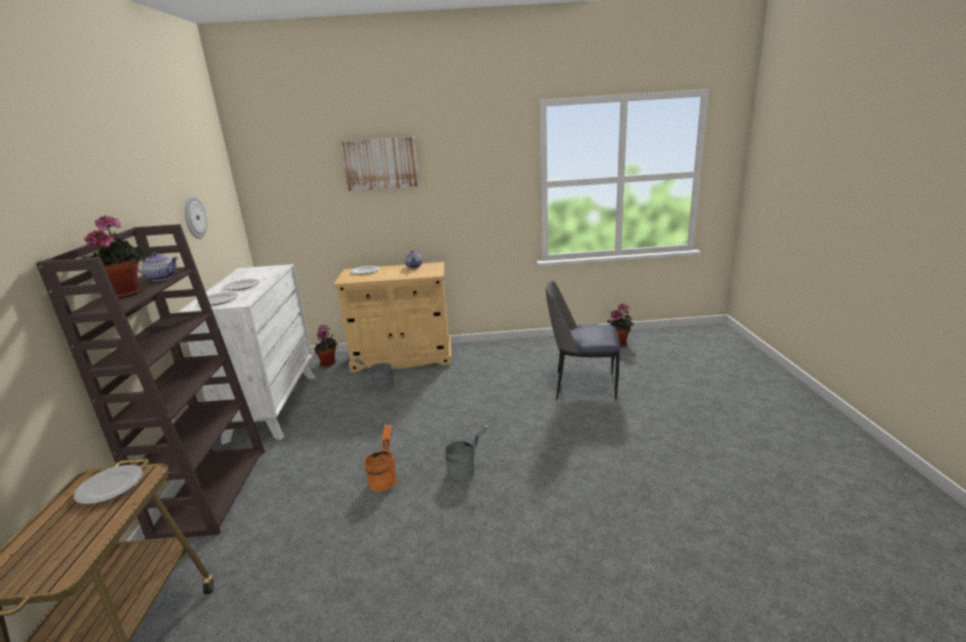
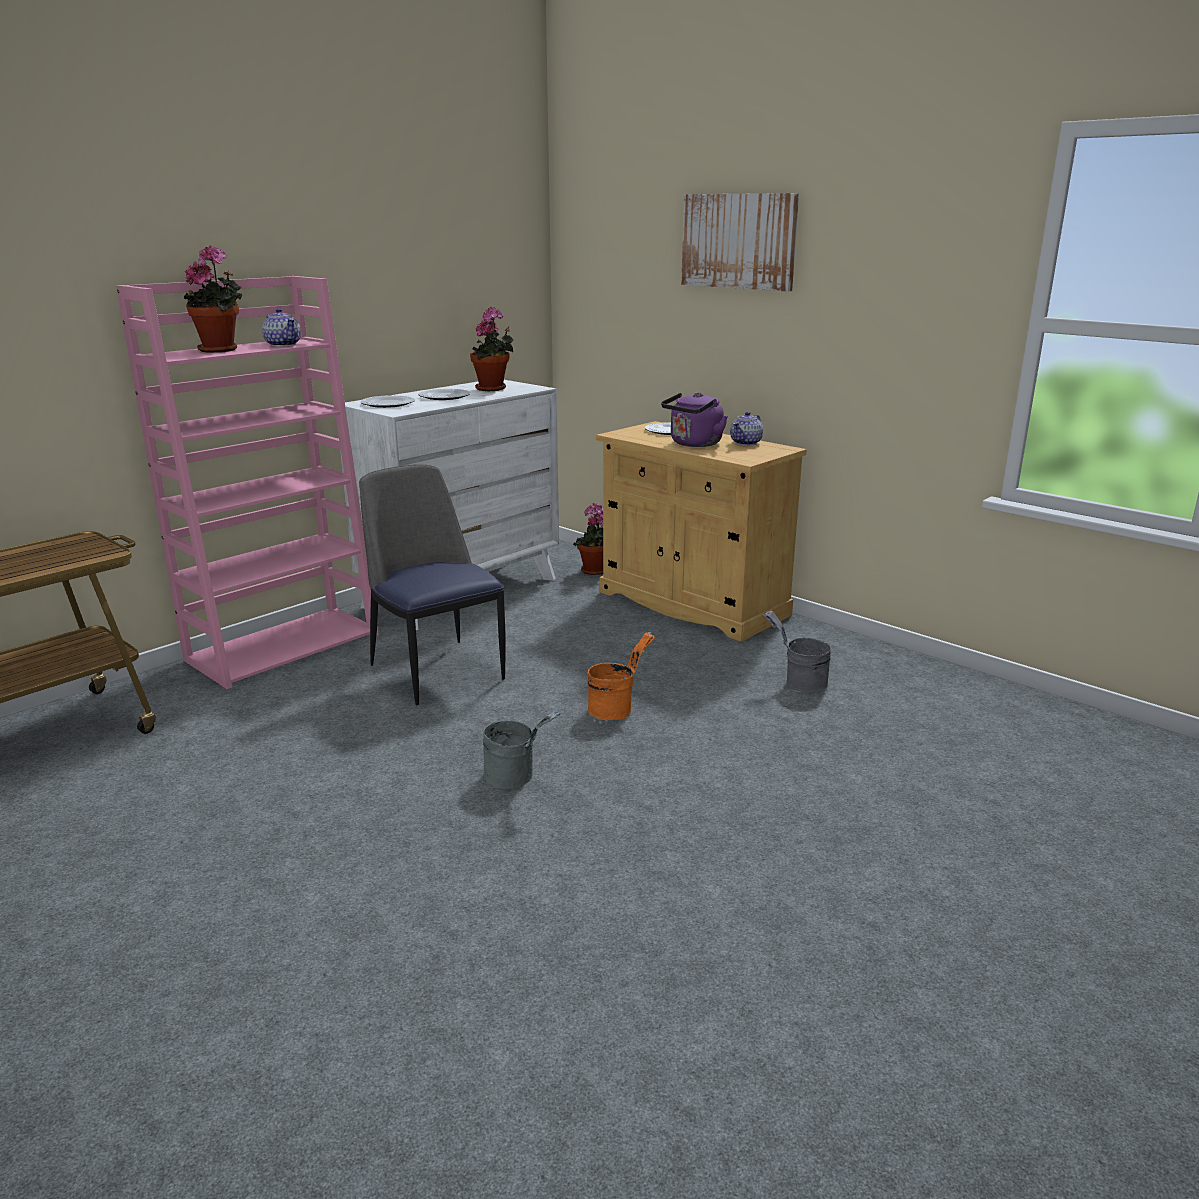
camera: 45 degrees right, 0 degrees up
brown bookcase [36,224,265,540] -> pink bookcase [116,276,379,689]
plate [74,465,143,504] -> none
wall clock [185,196,207,239] -> none
grey bucket [355,358,394,391] -> grey bucket moved to [763,610,831,693]
orange bucket [364,424,397,491] -> orange bucket moved to [588,632,655,720]
chair [546,281,620,401] -> chair moved to [359,465,506,705]
potted plant [607,304,634,347] -> potted plant moved to [470,307,513,391]
none -> purple kettle [661,392,728,447]

